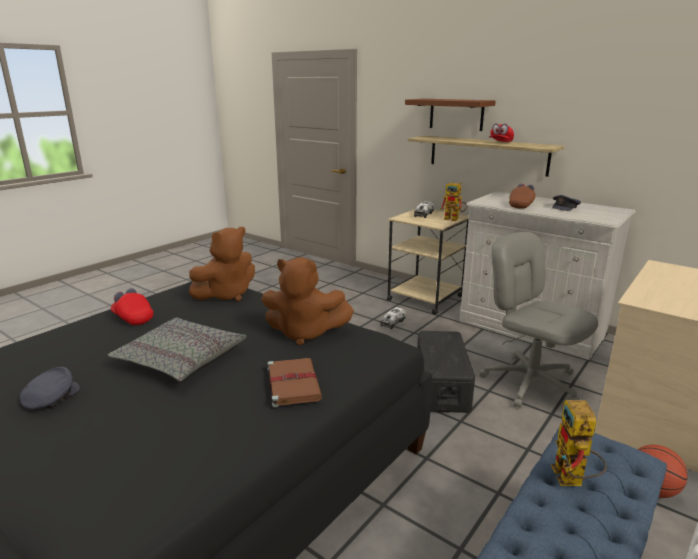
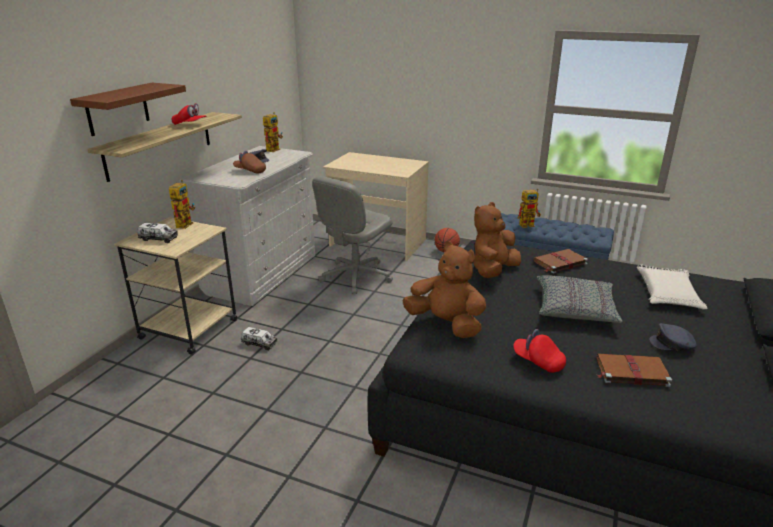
camera: 105 degrees left, 5 degrees up
red cap [111,288,154,325] -> red cap turned 105 degrees clockwise [513,329,566,373]
brown plush toy [261,257,354,345] -> brown plush toy turned 135 degrees counterclockwise [473,202,521,278]
black storage box [417,331,475,413] -> none
none -> toy robot [263,112,283,152]
none -> brown book [597,353,672,387]
none -> white pillow [637,264,708,310]

